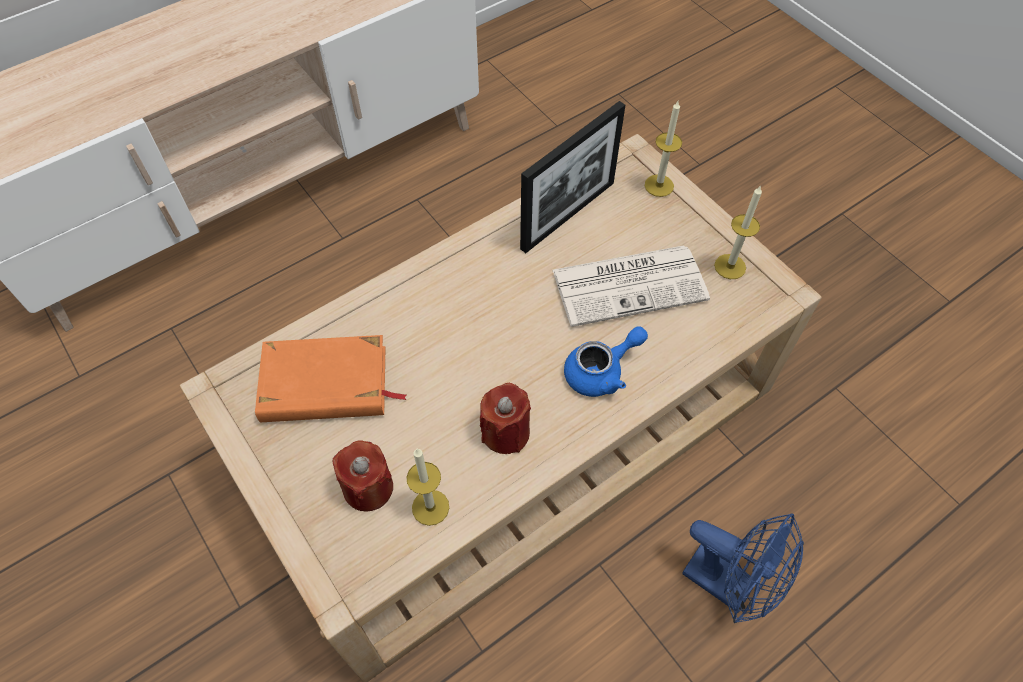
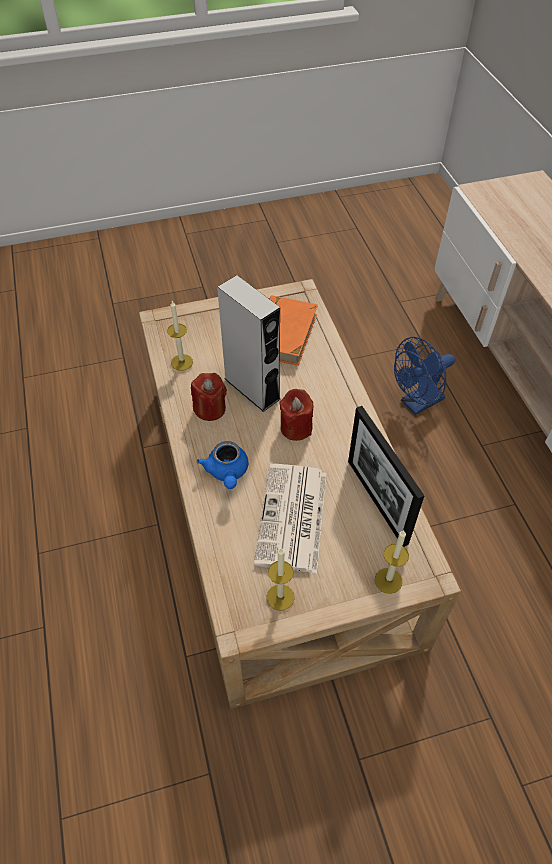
camera: 110 degrees right, 5 degrees down
red candle [333,440,393,511] -> red candle moved to [279,389,314,441]
blue fan [682,513,804,623] -> blue fan moved to [394,337,455,415]
none -> grey speaker [217,275,281,412]

